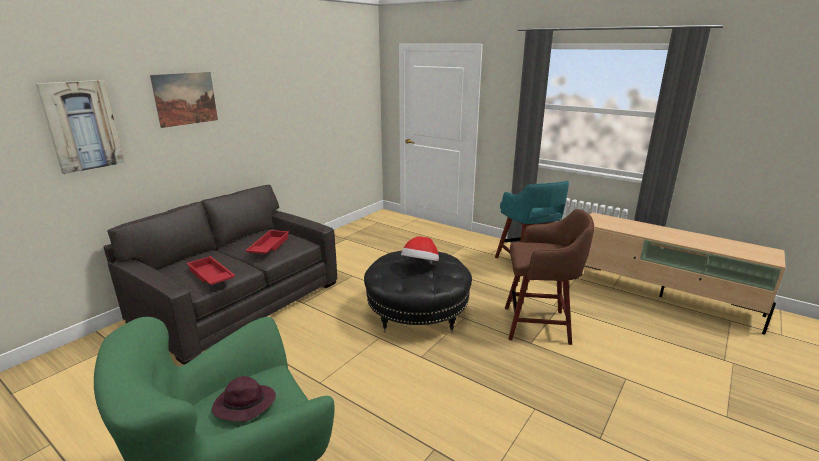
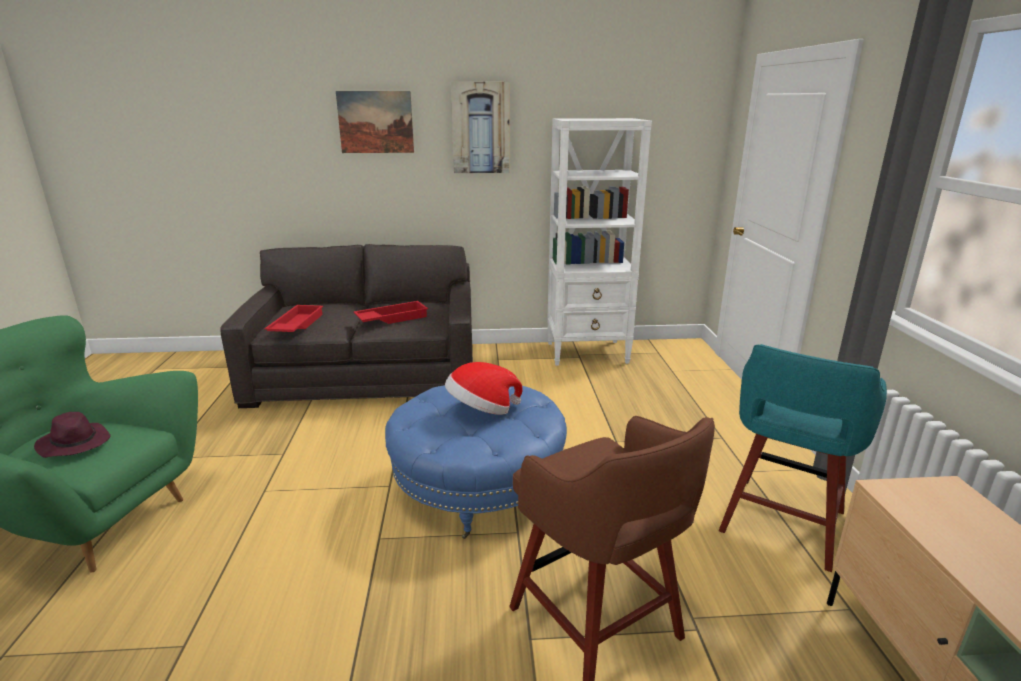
camera: 50 degrees right, 0 degrees up
picture [36,80,124,174] -> picture moved to [451,82,510,173]
black ottoman [364,251,472,333] -> blue ottoman [385,385,567,539]
none -> white bookcase [547,118,652,366]

